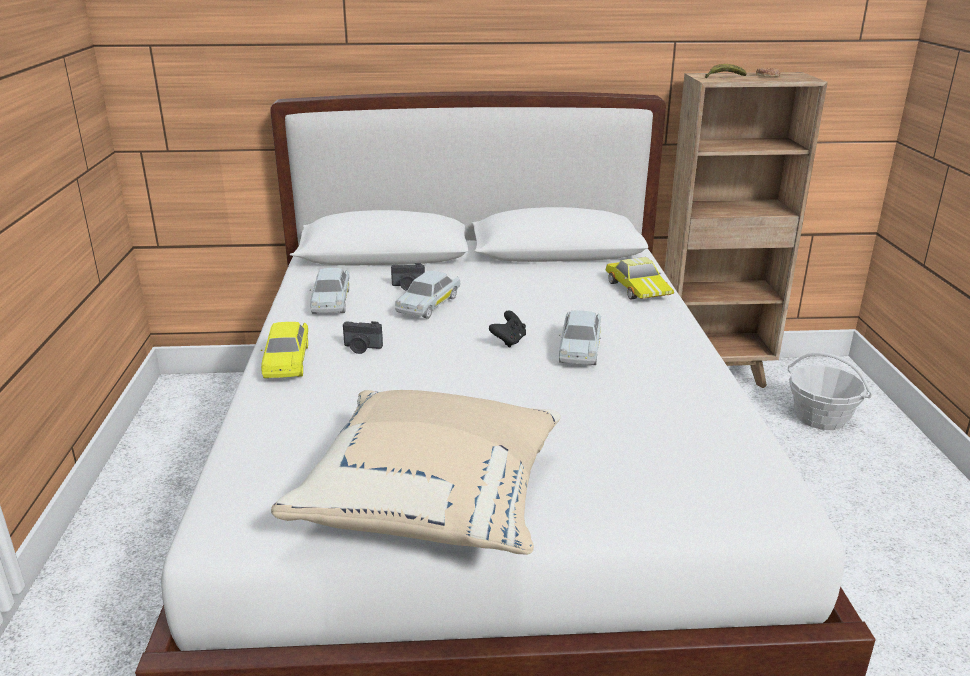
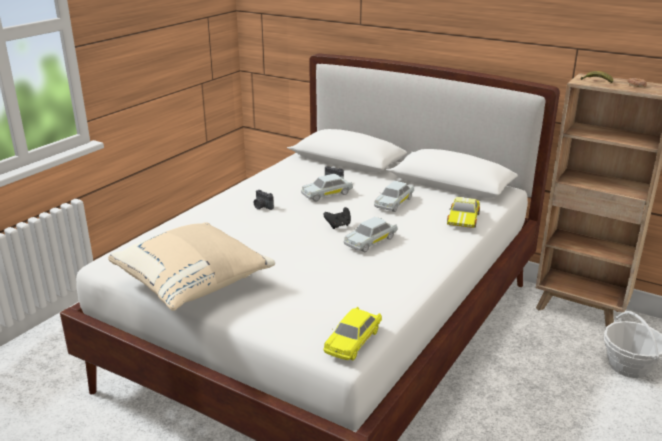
camera: 35 degrees right, 0 degrees up
yellow toy car [261,322,308,378] -> yellow toy car moved to [323,307,382,360]
white toy car [310,268,349,314] -> white toy car moved to [374,181,414,212]

